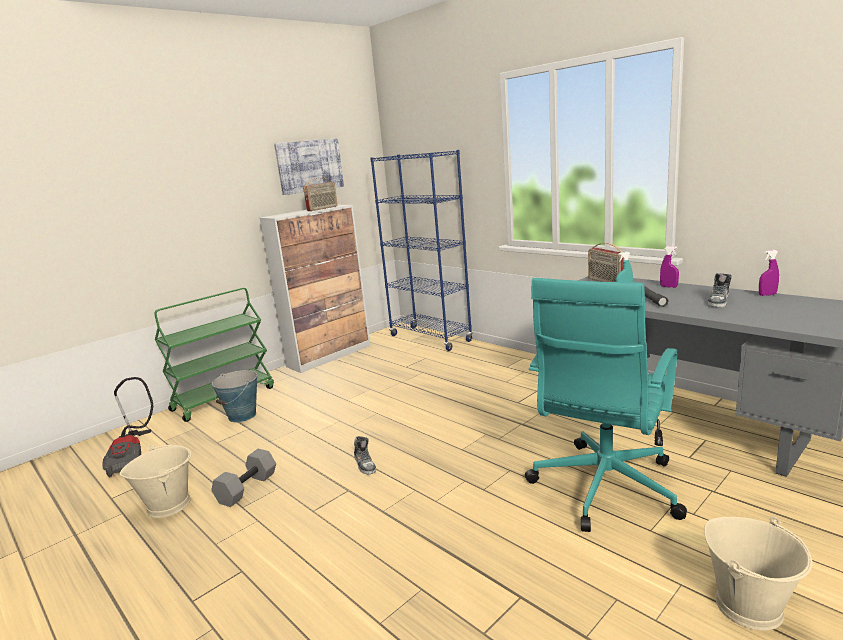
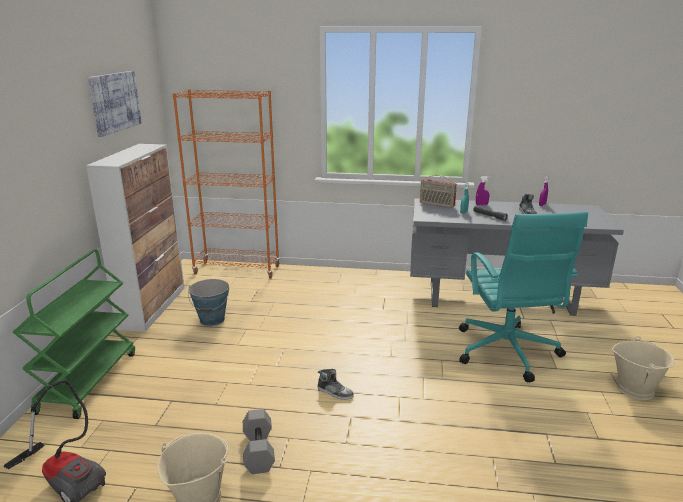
camera: 40 degrees left, 5 degrees up
bucket [212,370,257,422] -> bucket moved to [188,279,229,326]
radio [303,178,338,211] -> none
blue bookcase [370,150,473,351] -> orange bookcase [173,89,280,279]

